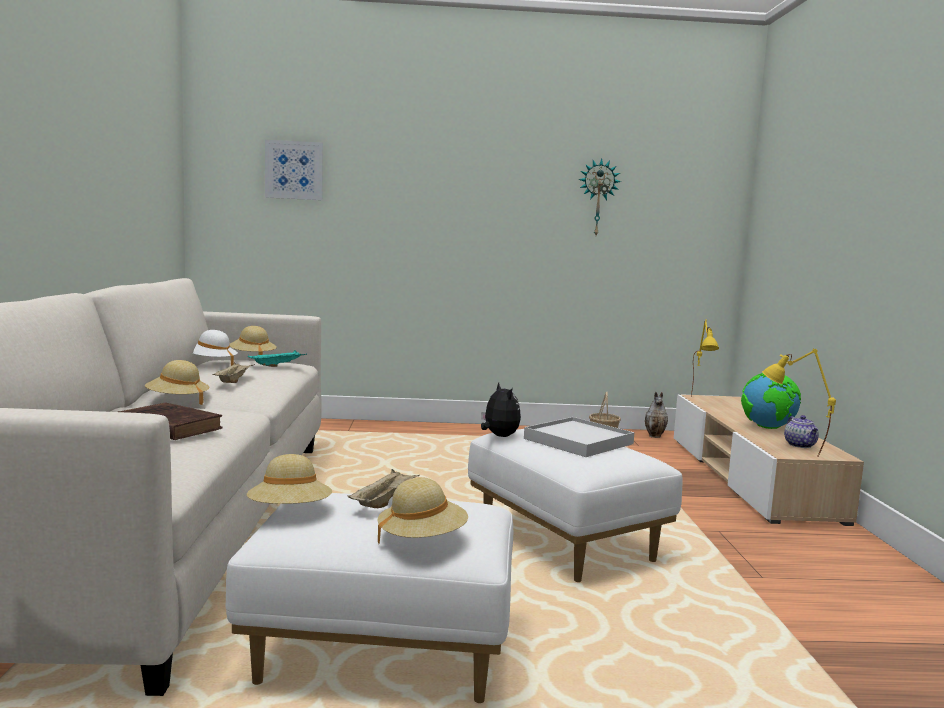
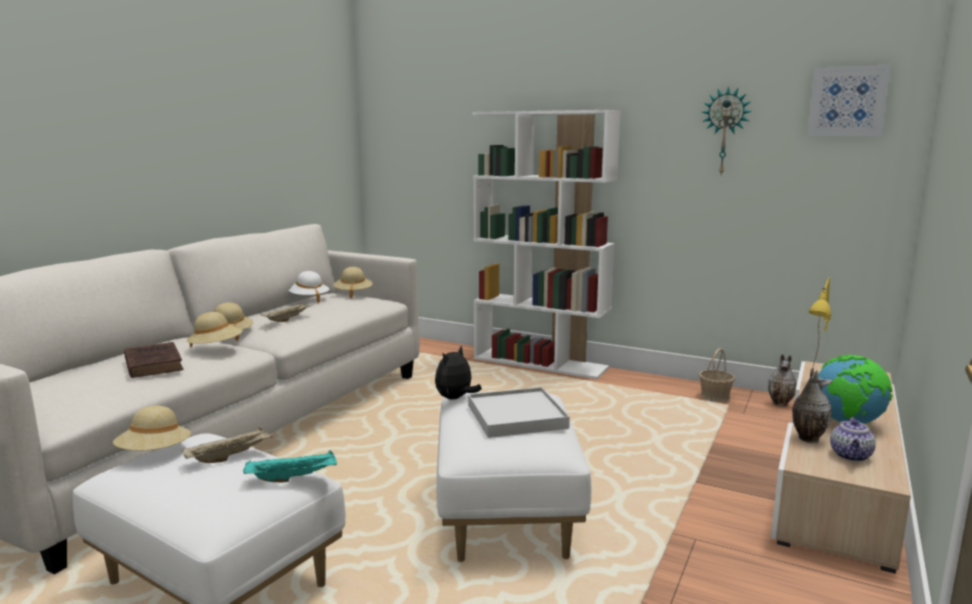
camera: 30 degrees right, 5 degrees up
turquoise tray [248,350,307,367] -> turquoise tray moved to [243,450,337,482]
picture [265,140,323,200] -> picture moved to [807,64,891,136]
beige hat [377,477,468,545] -> beige hat moved to [187,312,243,347]
plush toy [481,383,521,437] -> plush toy turned 150 degrees counterclockwise [435,346,482,399]
yellow table lamp [762,348,836,457] -> none
none -> white bookcase [473,110,621,379]
none -> vase [792,368,833,443]

